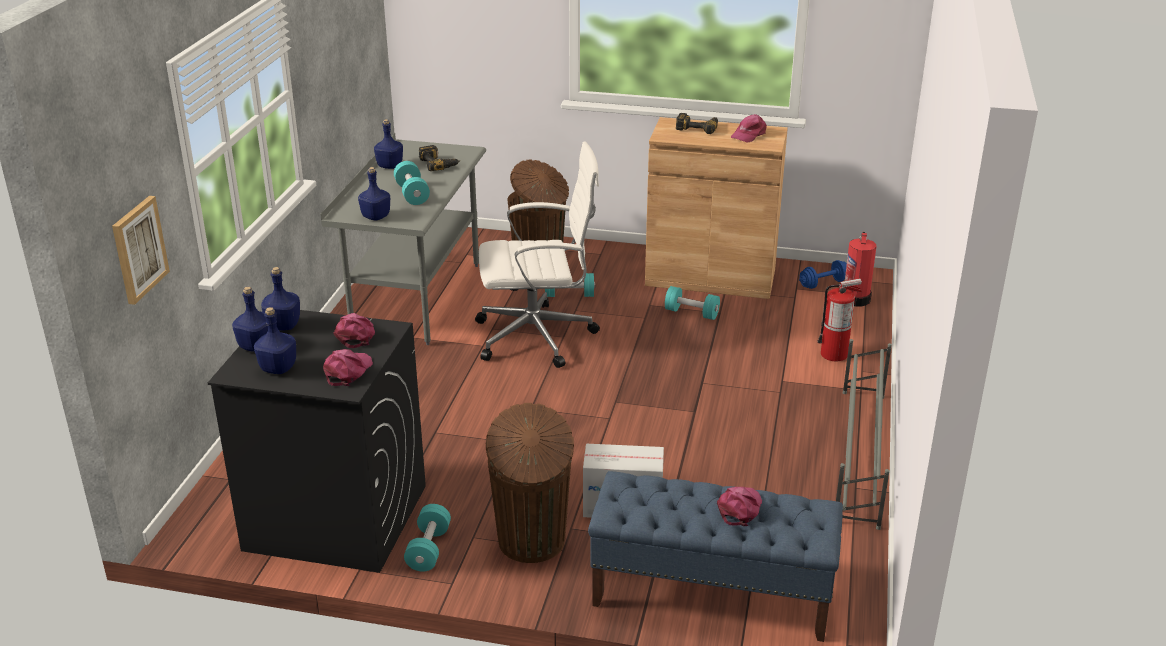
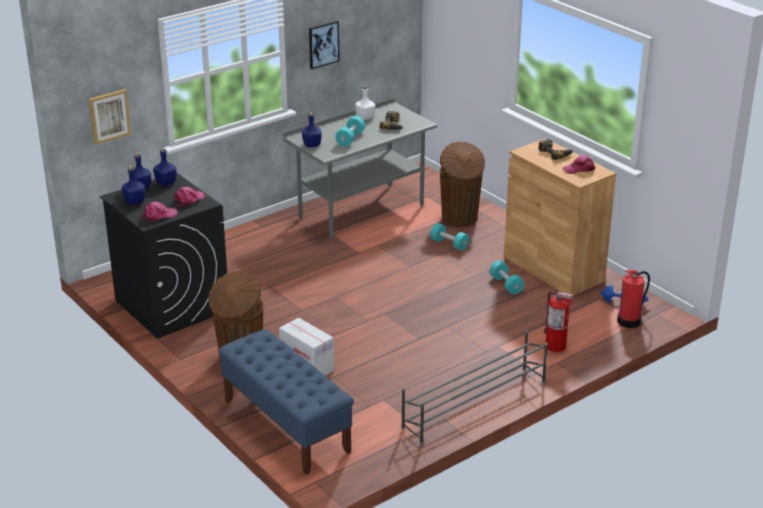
camera: 40 degrees right, 0 degrees up
blue bottle [374,119,403,169] -> white bottle [355,86,375,120]
turquoise dumbbell [404,504,451,572] -> none
white office chair [475,142,600,368] -> none
pink cap [717,487,762,526] -> none
none -> picture [309,21,340,69]

